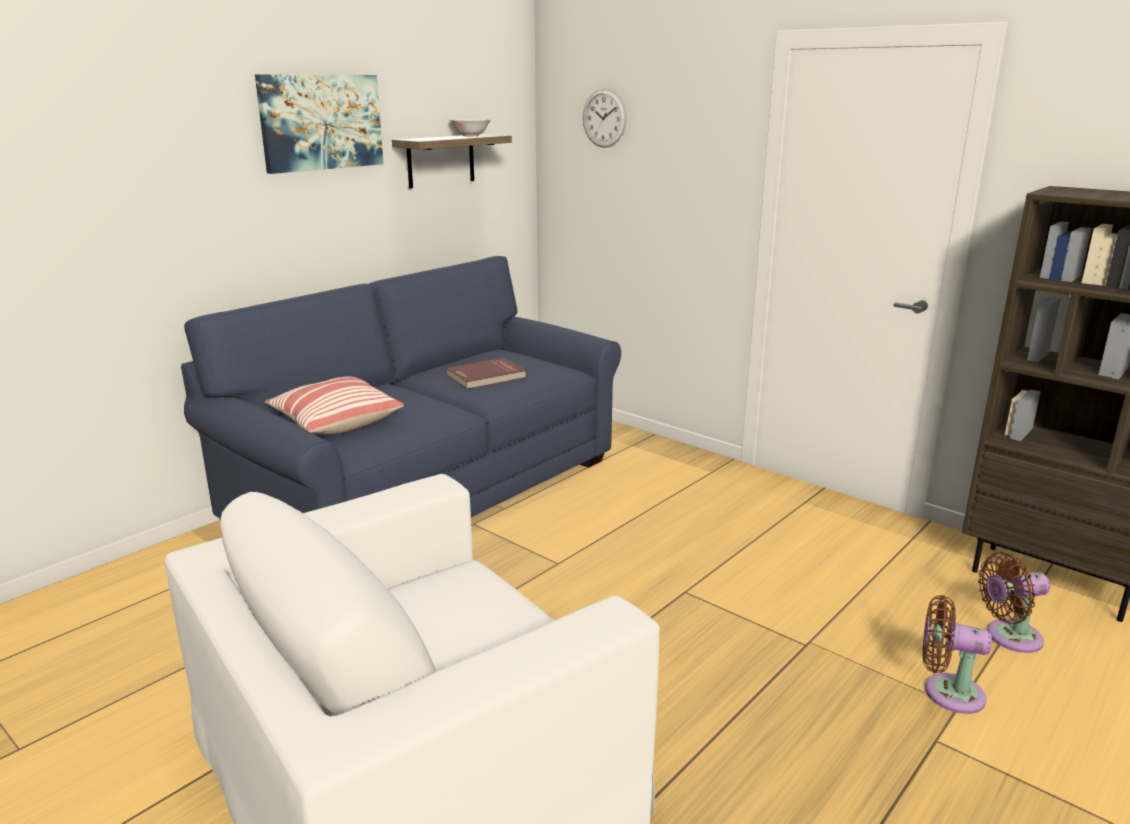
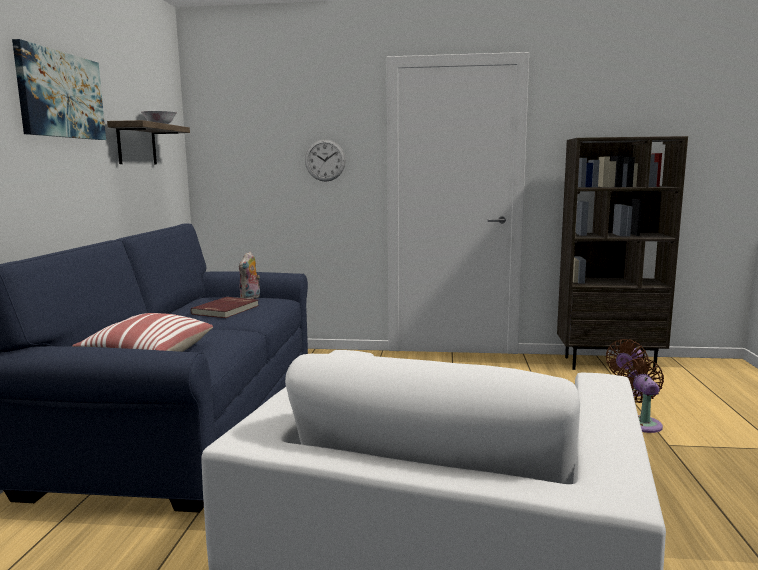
camera: 35 degrees left, 10 degrees down
wall clock [583,89,627,148] -> wall clock moved to [305,139,346,182]
brown fan [923,595,992,714] -> brown fan turned 105 degrees clockwise [617,358,664,433]
none -> plush toy [239,252,260,299]

